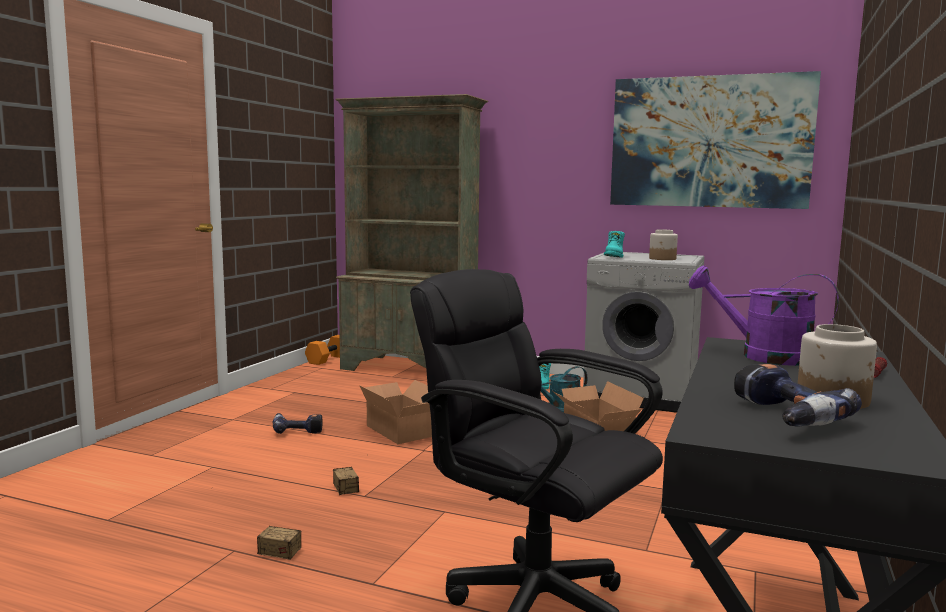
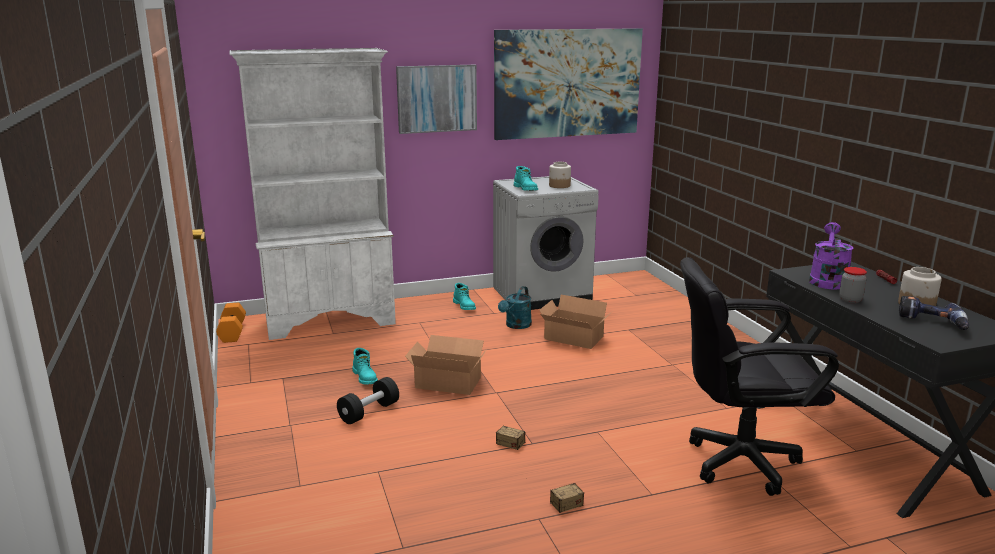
camera: 40 degrees left, 10 degrees up
power drill [273,413,322,434] -> black dumbbell [337,377,399,424]
green bookcase [335,94,488,371] -> white bookcase [229,48,396,340]
purple watering can [689,265,839,366] -> purple watering can turned 120 degrees clockwise [809,222,854,289]
none -> turquoise boot [352,348,378,385]
none -> picture [396,65,477,134]
none -> jar [839,267,867,303]

